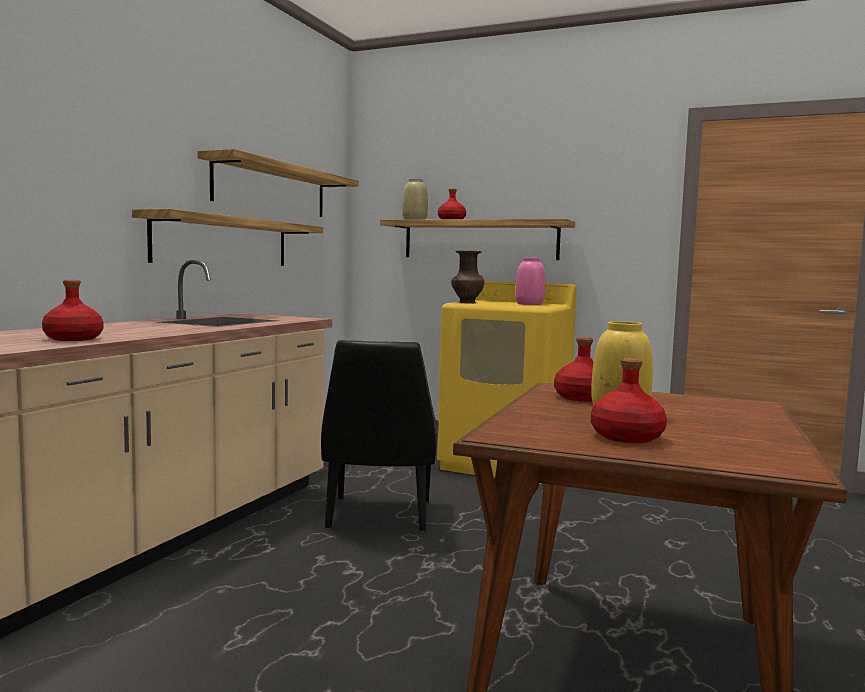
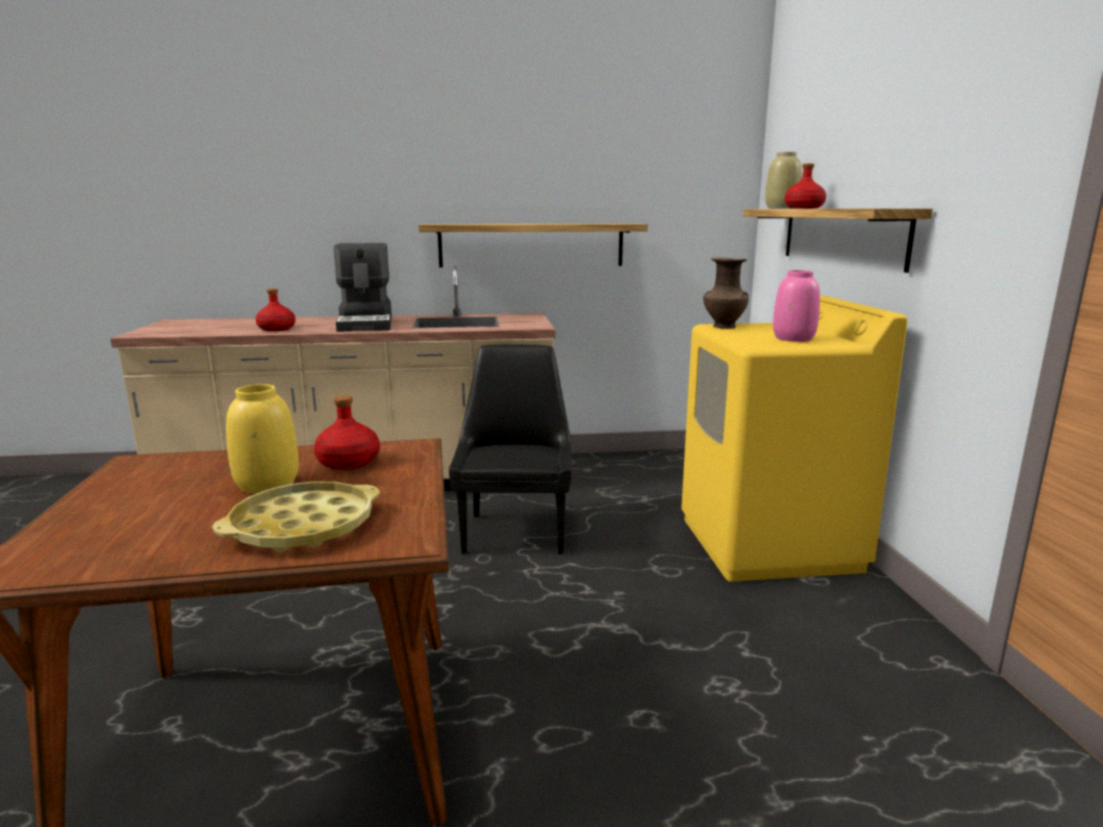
camera: 60 degrees right, 10 degrees up
shelf [197,149,359,217] -> none
black chair [321,340,439,532] -> black chair turned 120 degrees clockwise [449,344,572,555]
red bottle [591,358,667,443] -> none
none -> yellow tray [212,482,380,552]
none -> coffee machine [334,243,392,332]

